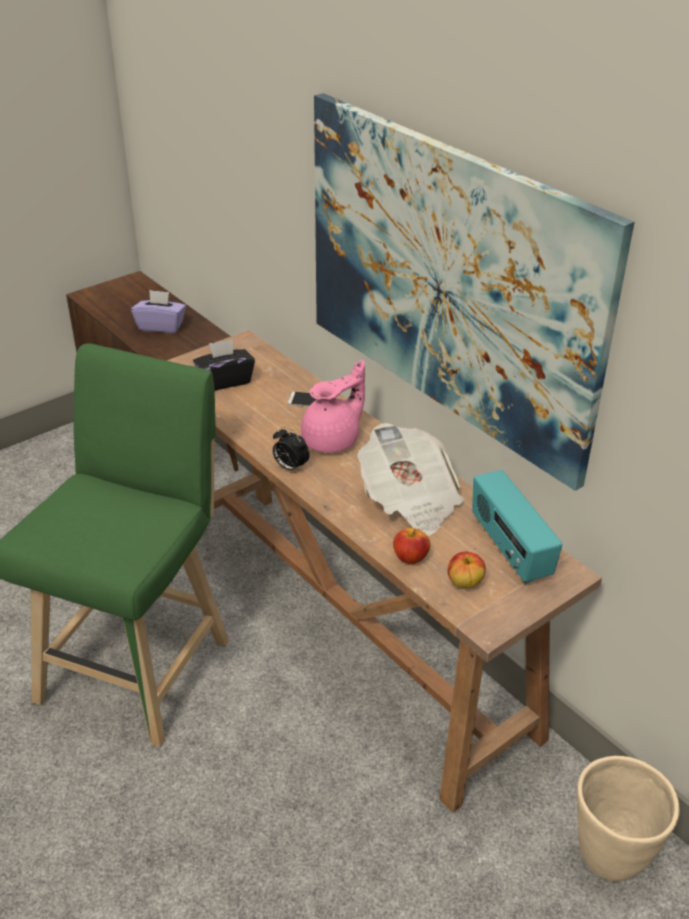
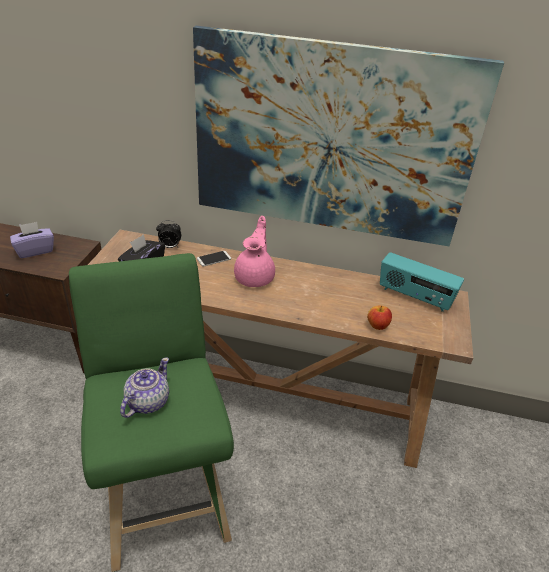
camera: 40 degrees left, 0 degrees up
alarm clock [273,427,310,473] -> alarm clock moved to [156,220,181,248]
newspaper [358,423,464,536] -> none
apple [448,551,486,588] -> none
beige planter [577,756,680,882] -> none
none -> teapot [120,357,169,418]

